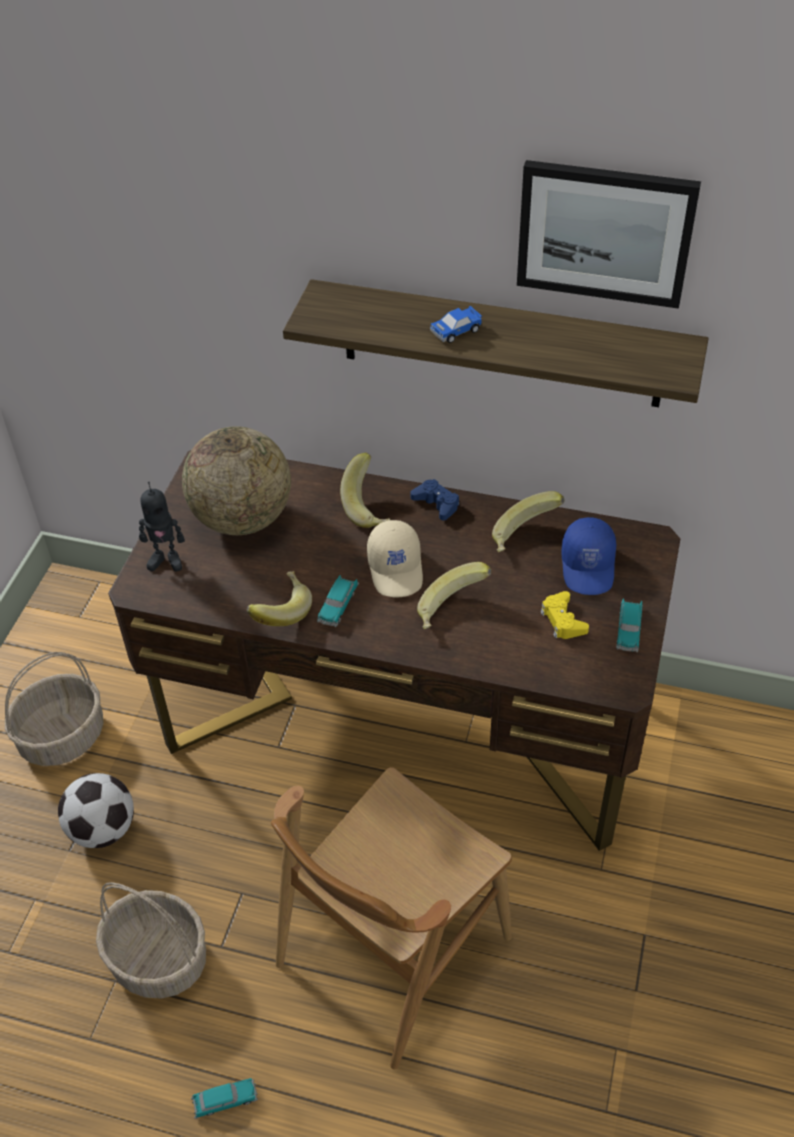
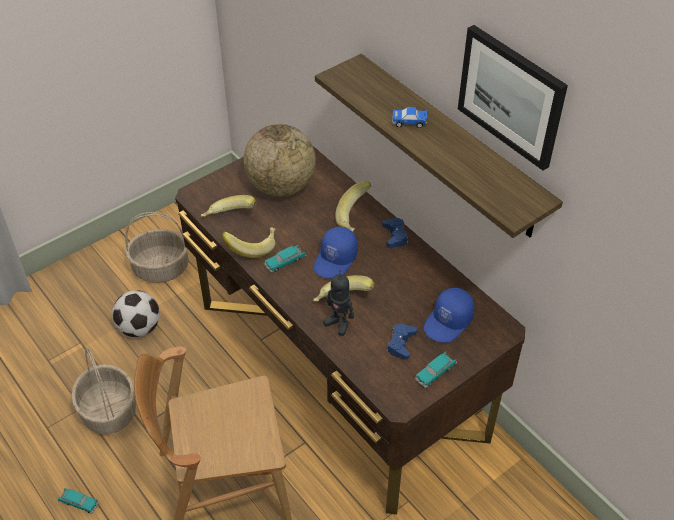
camera: 35 degrees right, 0 degrees up
toy robot [139,482,185,572] -> toy robot moved to [323,270,354,336]
beige cap [367,520,423,598] -> blue cap [313,226,358,279]
banana [492,491,564,552] -> banana moved to [201,195,257,217]
yellow game controller [541,591,589,639] -> blue game controller [386,324,417,359]

